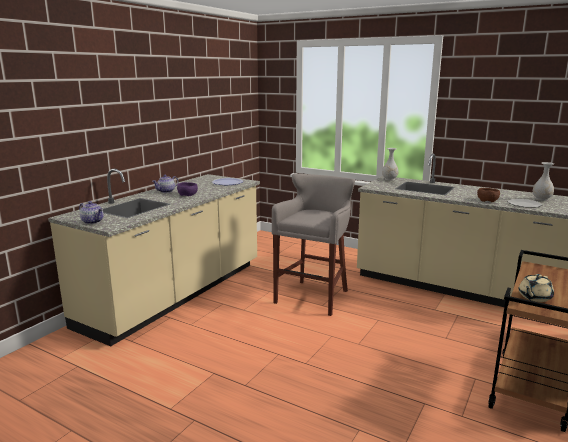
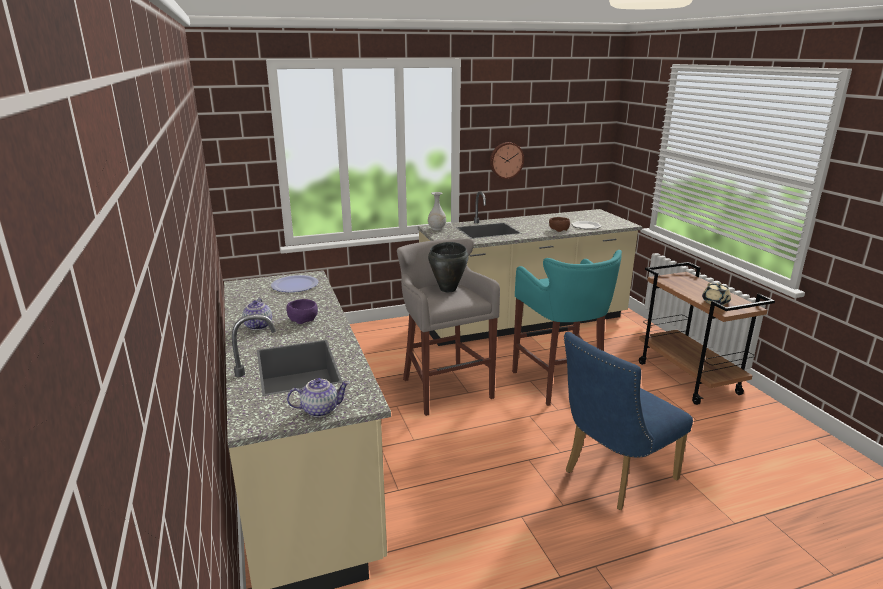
camera: 50 degrees left, 5 degrees up
white vase [533,162,554,201] -> none
none -> black cooking pot [428,242,468,292]
none -> wall clock [490,142,524,179]
none -> turquoise stool [512,250,622,406]
none -> blue chair [564,332,693,510]

